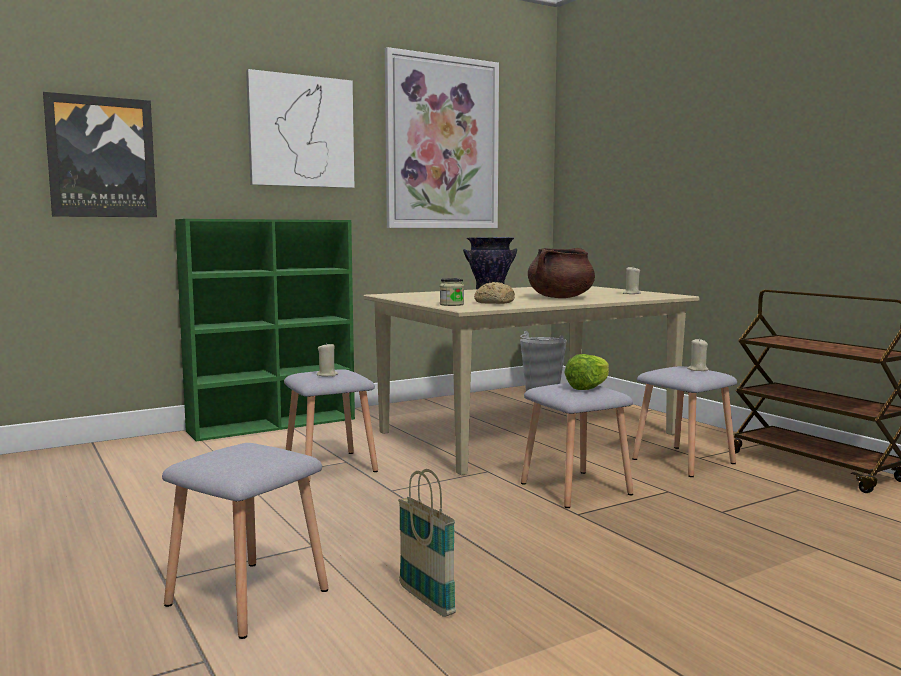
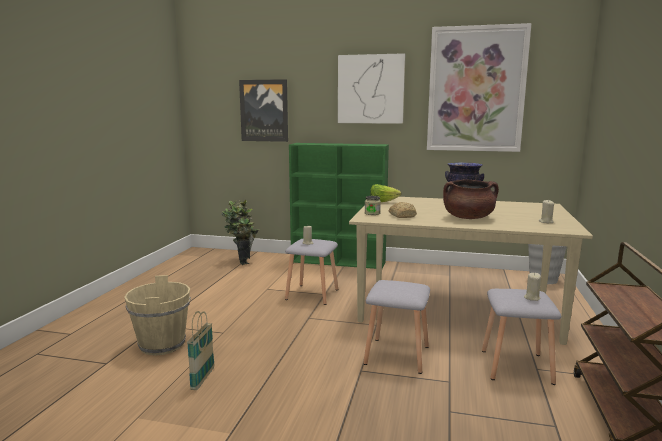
camera: 45 degrees right, 5 degrees up
grey stool [162,443,329,639] -> beige bucket [124,275,191,356]
lettuce [564,354,609,390] -> lettuce moved to [370,184,402,202]
none -> potted plant [221,200,259,265]

